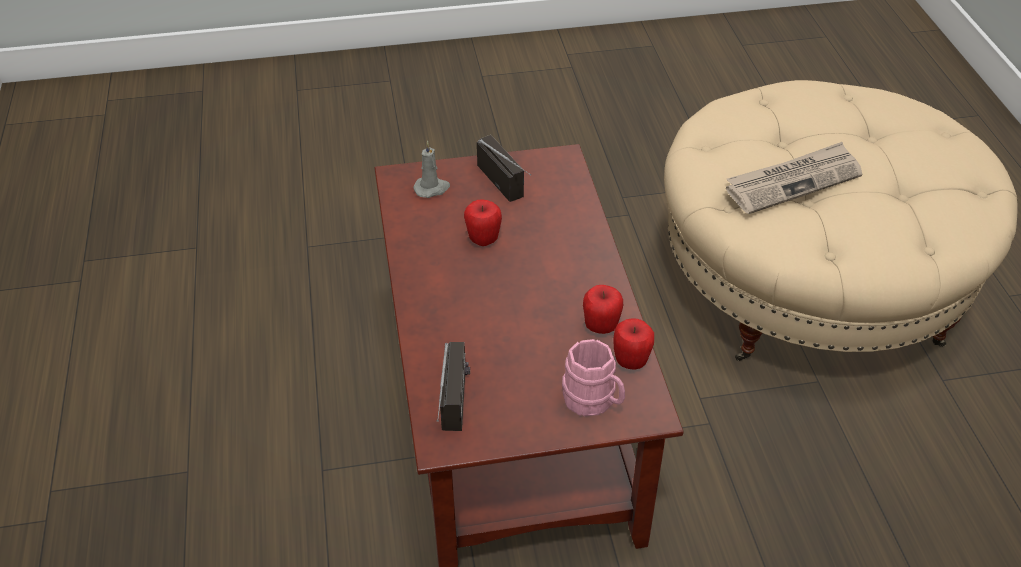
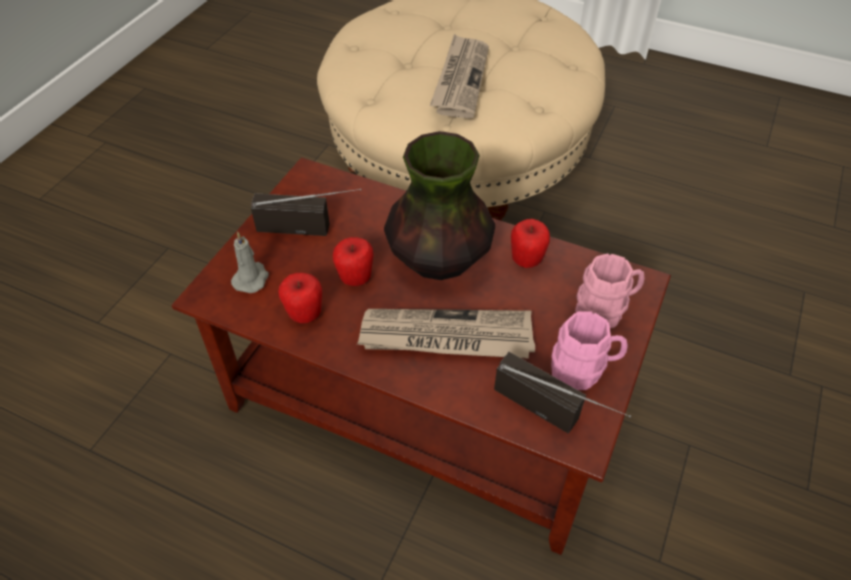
camera: 55 degrees left, 5 degrees up
apple [613,318,654,370] -> apple moved to [278,273,322,323]
none -> newspaper [357,309,535,359]
none -> vase [384,131,495,280]
none -> pink mug [551,311,628,390]

